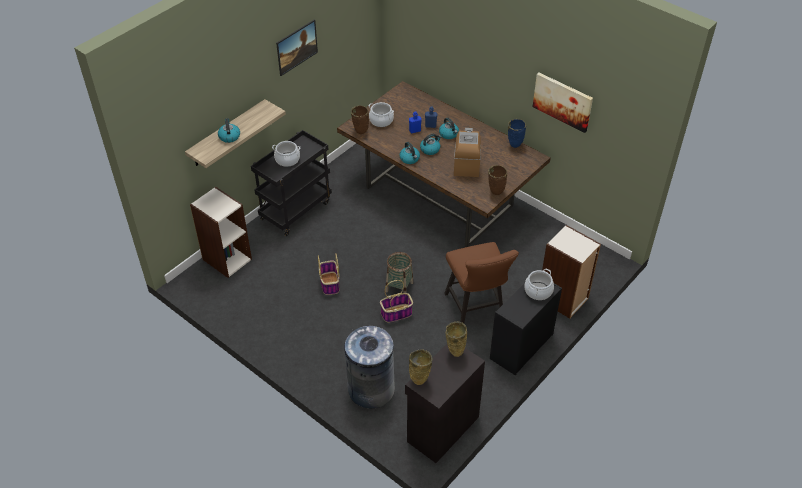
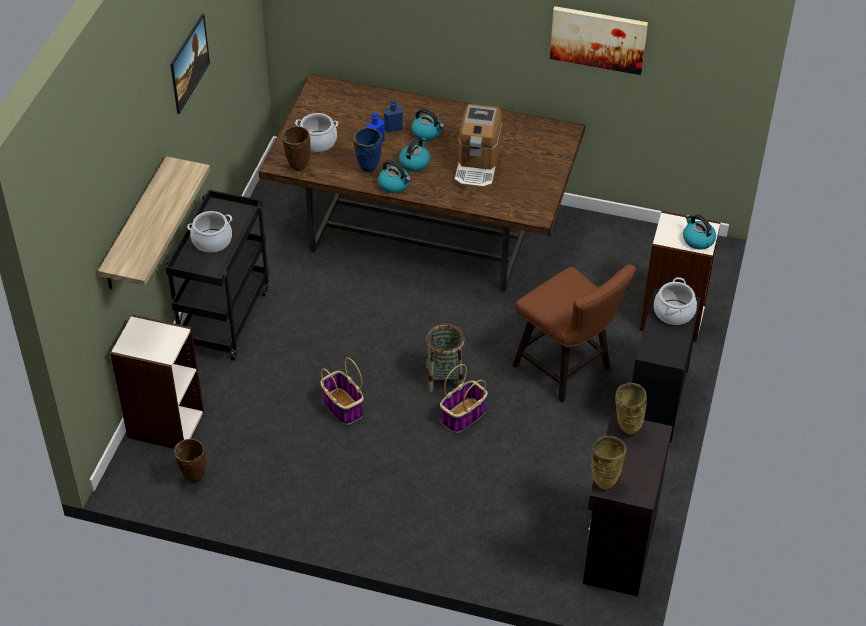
camera: 25 degrees left, 0 degrees up
kettle [218,118,240,143] -> kettle moved to [683,214,716,250]
grey trash can [344,326,395,409] -> none
coffee machine [454,128,481,177] -> coffee machine turned 150 degrees counterclockwise [454,104,502,192]
brown vase [488,165,507,195] -> brown vase moved to [174,439,207,482]
blue vase [508,119,526,148] -> blue vase moved to [353,127,382,172]

